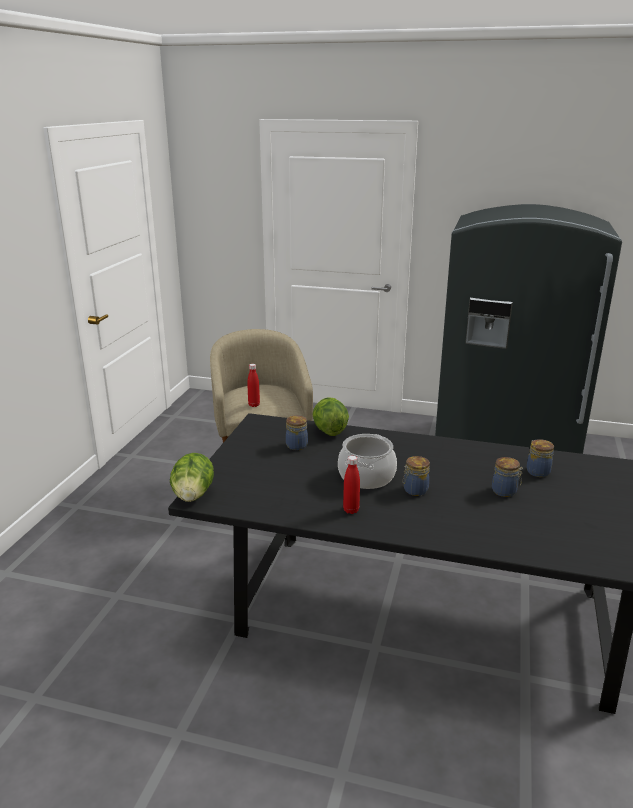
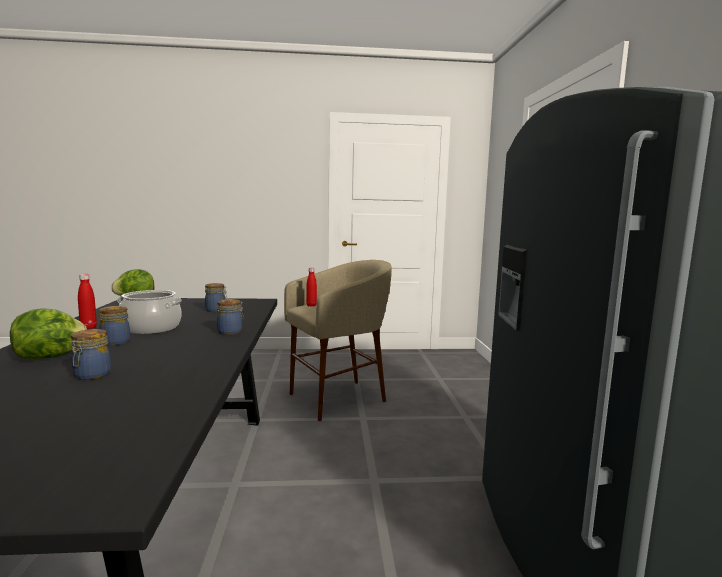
camera: 70 degrees right, 15 degrees down
lettuce [312,397,349,436] -> lettuce moved to [10,308,87,359]
jar [526,439,554,477] -> jar moved to [217,299,244,335]

